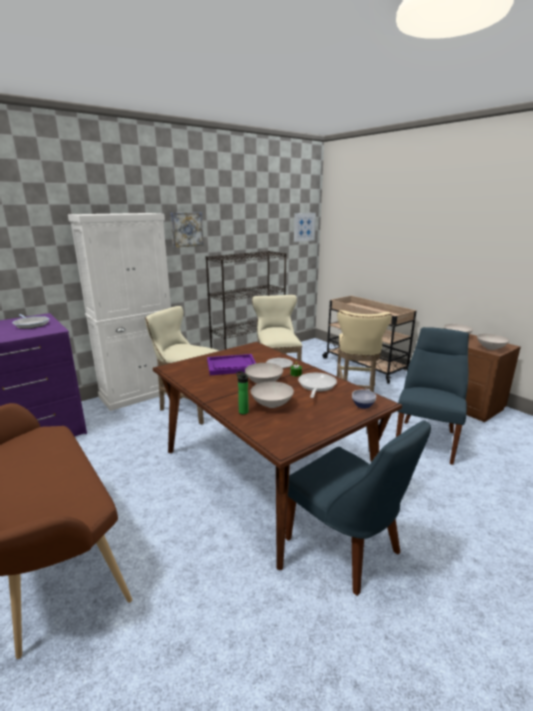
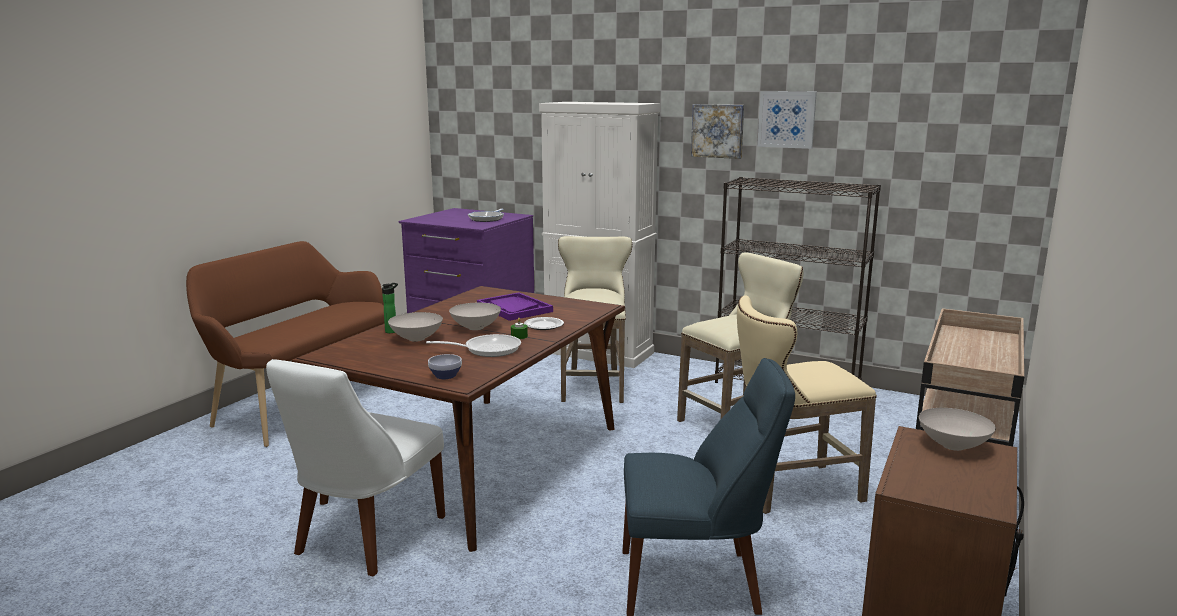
camera: 65 degrees right, 5 degrees down
blue chair [285,420,431,596] -> white chair [266,359,445,576]
picture [294,213,316,242] -> picture moved to [757,91,817,149]
white bowl [477,334,510,350] -> none

